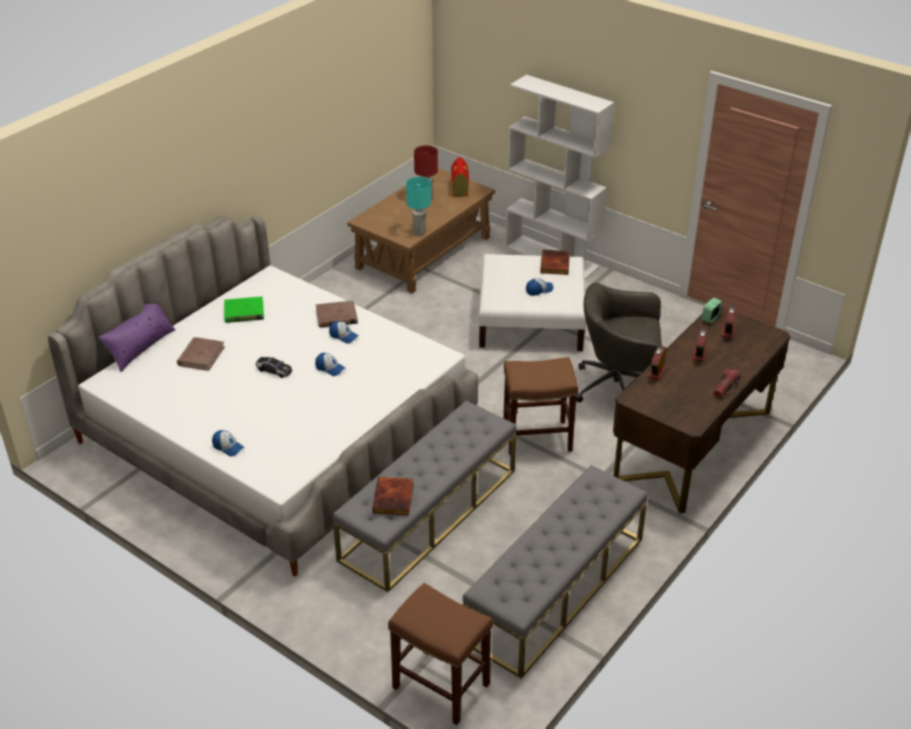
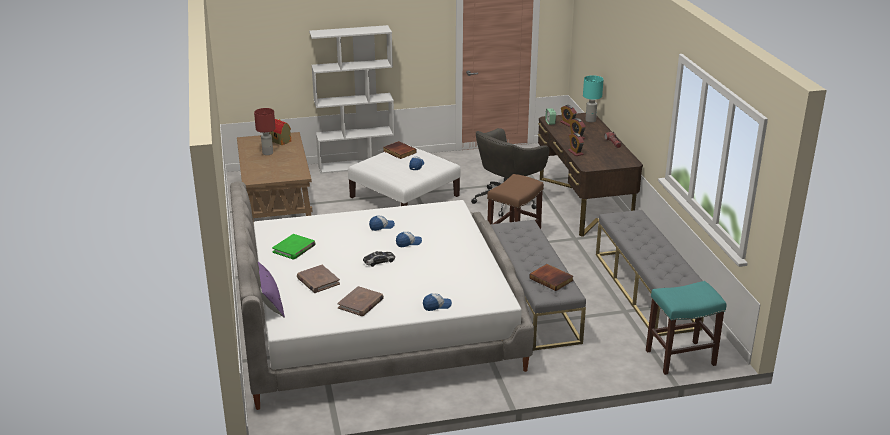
camera: 50 degrees left, 10 degrees down
brown book [316,300,358,328] -> brown book moved to [337,286,384,316]
brown stool [388,583,493,725] -> turquoise stool [646,281,726,375]
turquoise table lamp [406,177,431,235] -> turquoise table lamp moved to [583,75,604,122]

